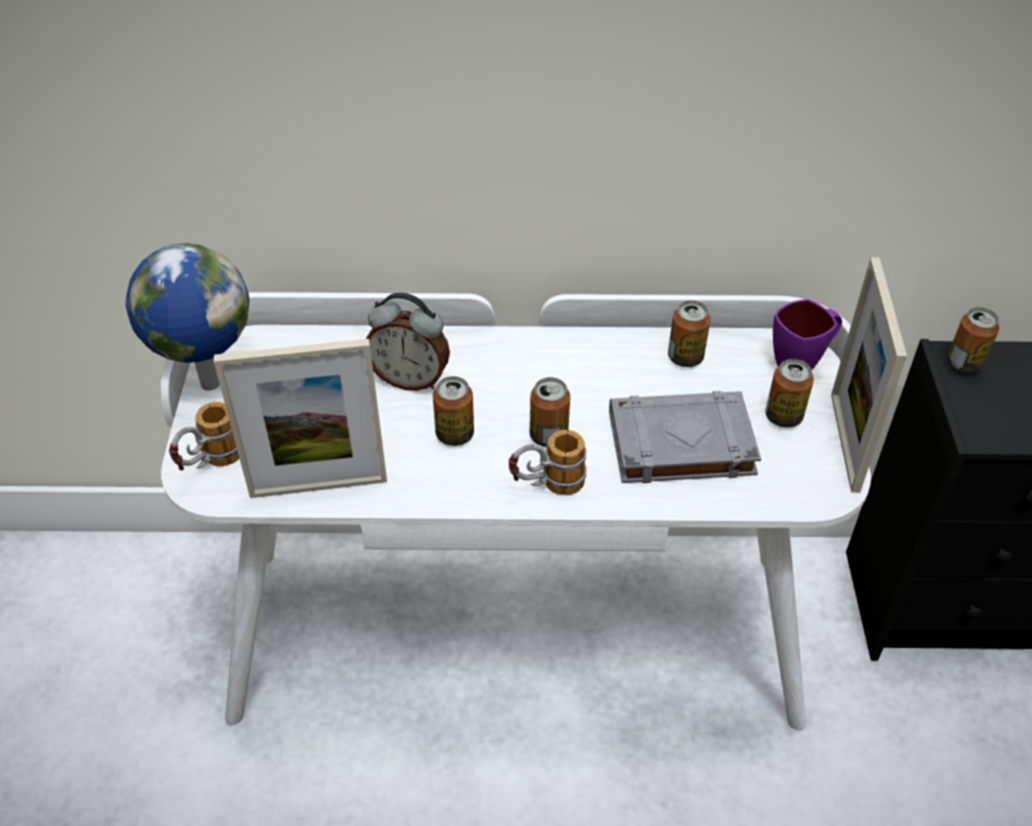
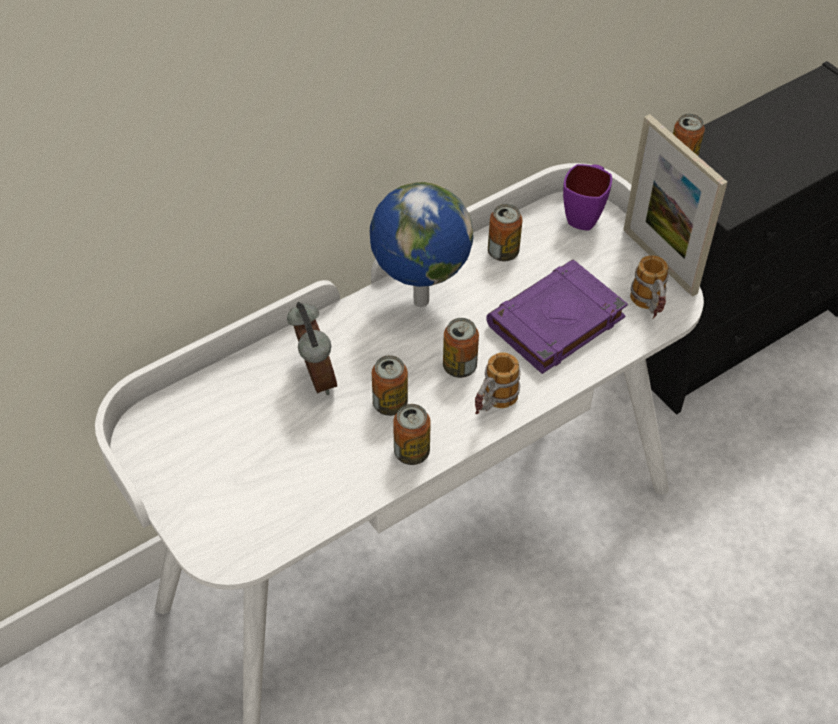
camera: 35 degrees left, 5 degrees up
globe [126,243,249,391] -> globe moved to [370,182,474,307]
mug [169,402,240,471] -> mug moved to [630,255,669,319]
picture frame [214,339,387,498] -> none
alarm clock [366,293,450,391] -> alarm clock turned 90 degrees counterclockwise [287,302,337,395]
grey book [609,391,761,483] -> purple book [486,259,628,374]
can [765,359,814,428] -> can moved to [393,404,431,465]

